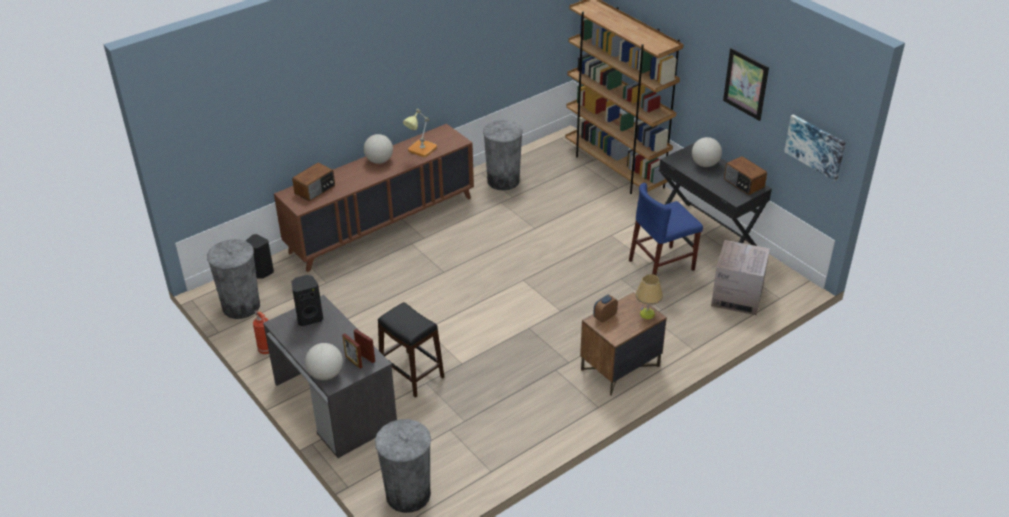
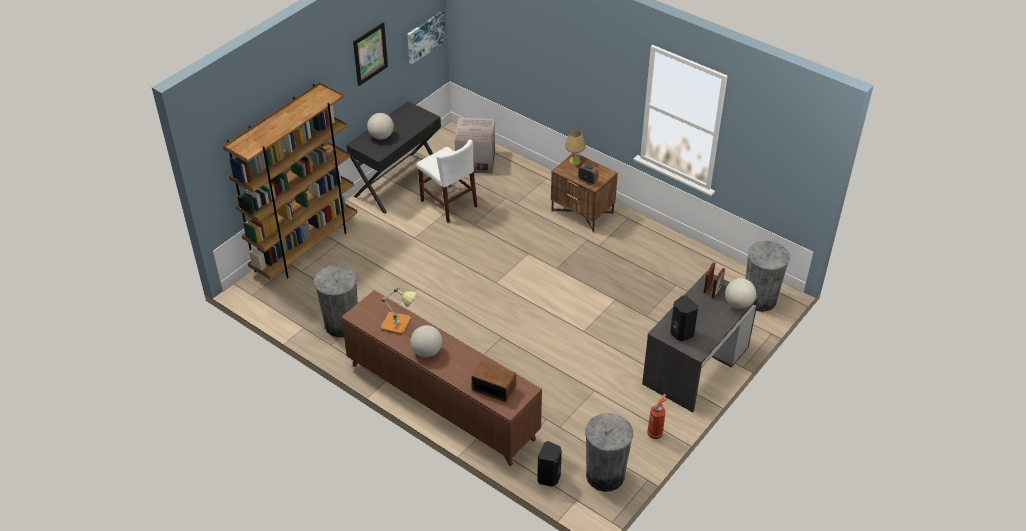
camera: 105 degrees left, 5 degrees up
black stool [378,302,444,398] -> none
blue chair [629,183,703,275] -> white chair [417,140,477,223]
radio [724,156,767,195] -> none

